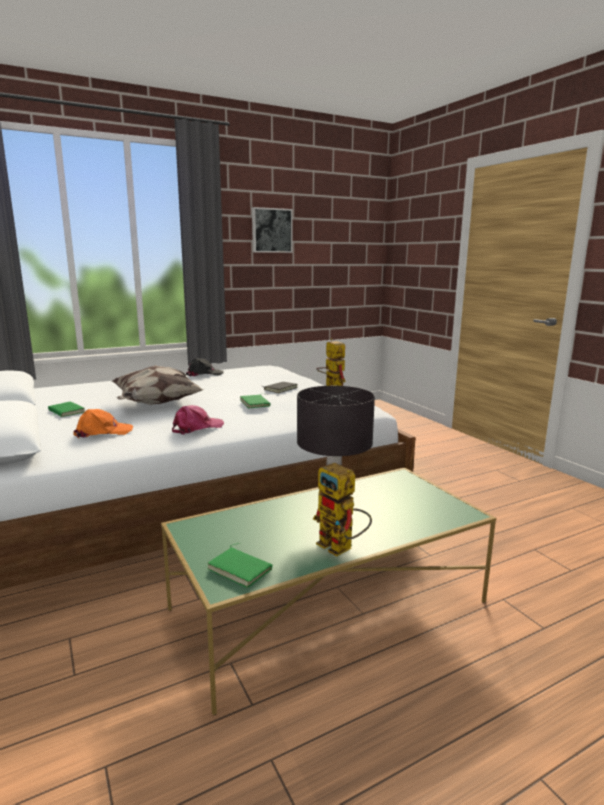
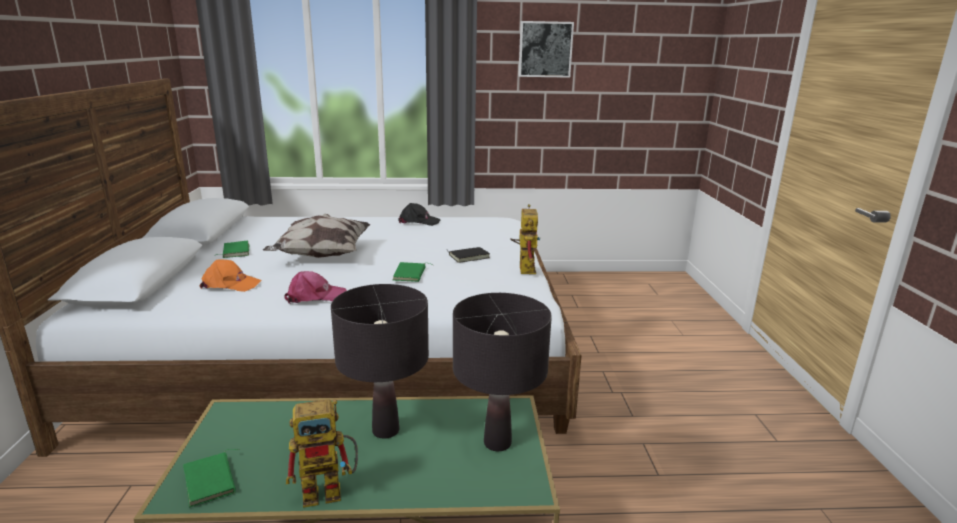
camera: 25 degrees right, 5 degrees up
toy robot [313,463,372,557] -> toy robot turned 90 degrees counterclockwise [286,399,358,508]
none -> black table lamp [453,293,552,451]

